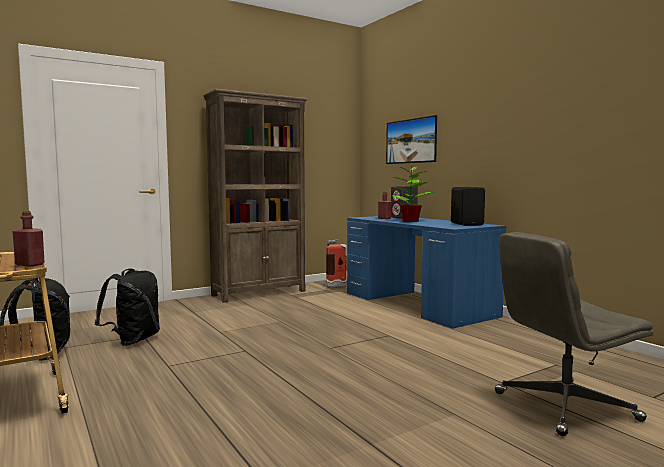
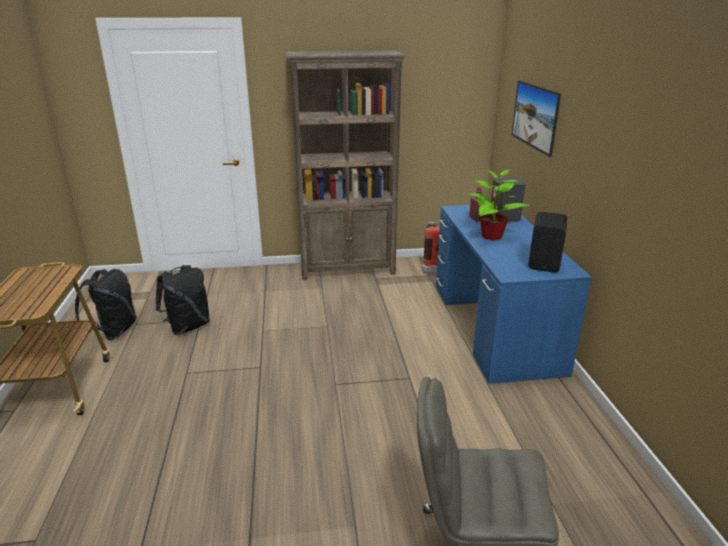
camera: 25 degrees right, 20 degrees up
red bottle [13,211,45,267] -> none

